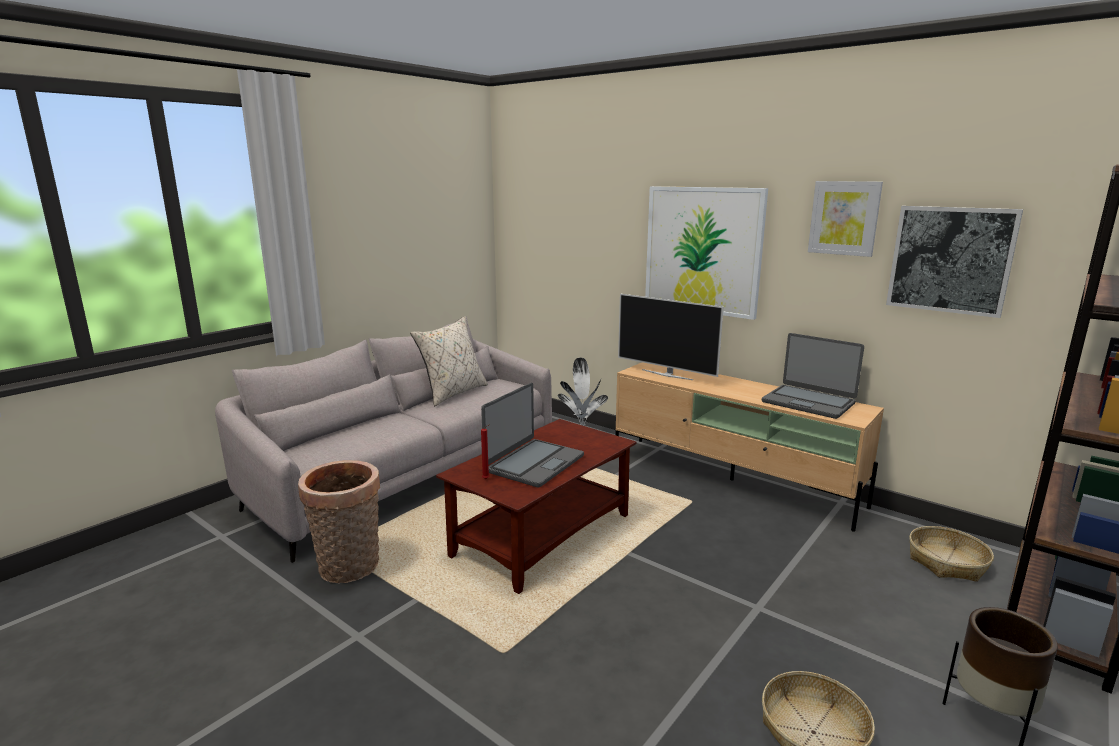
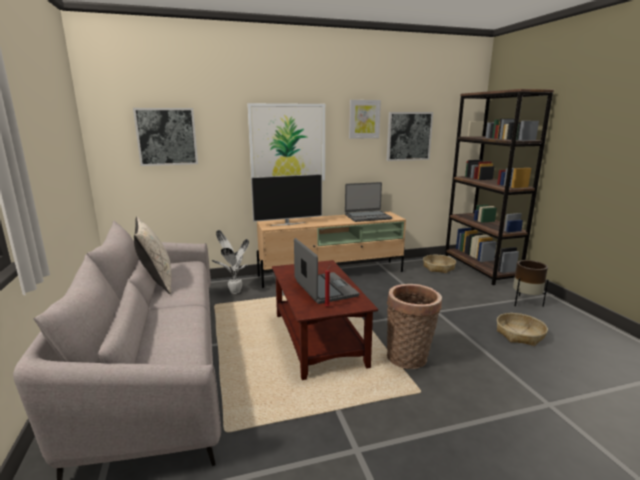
camera: 55 degrees left, 0 degrees up
basket [298,460,380,583] -> basket moved to [387,284,442,369]
none -> picture [133,108,198,166]

